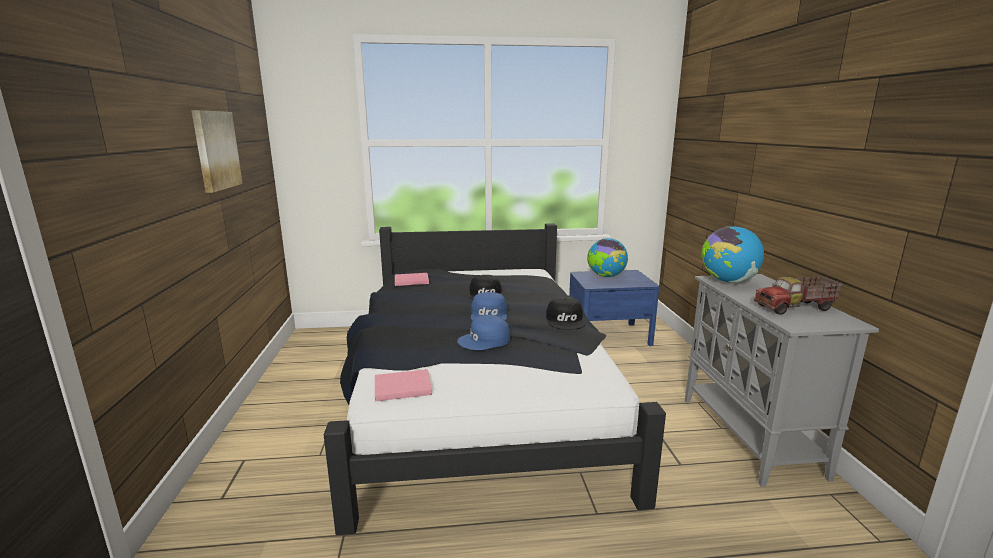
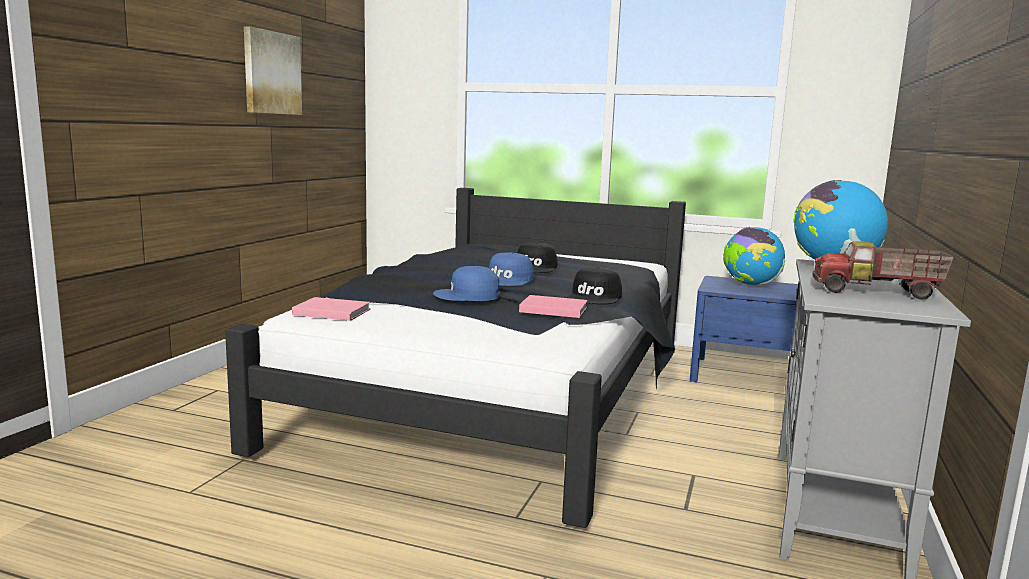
camera: 25 degrees right, 5 degrees down
pink book [395,273,429,286] -> pink book moved to [519,295,588,318]

